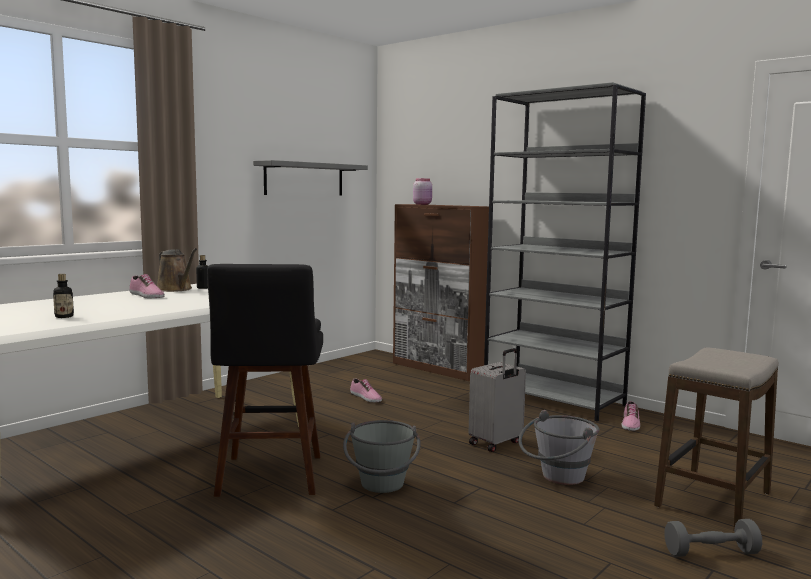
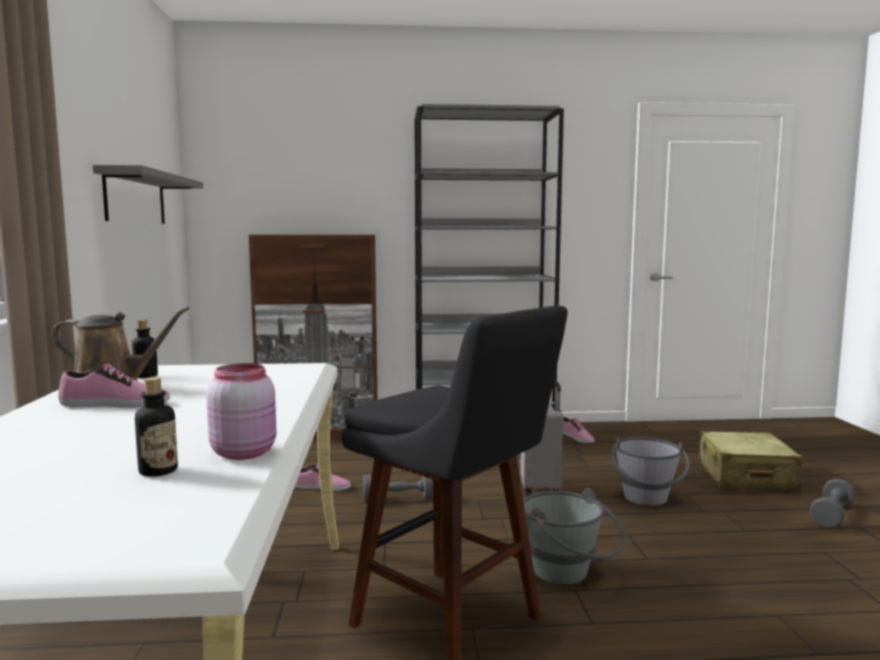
camera: 45 degrees left, 0 degrees up
pink jar [413,178,432,205] -> pink jar moved to [206,363,277,460]
stool [654,347,779,528] -> beige suitcase [699,431,802,491]
none -> grey dumbbell [363,474,433,502]

